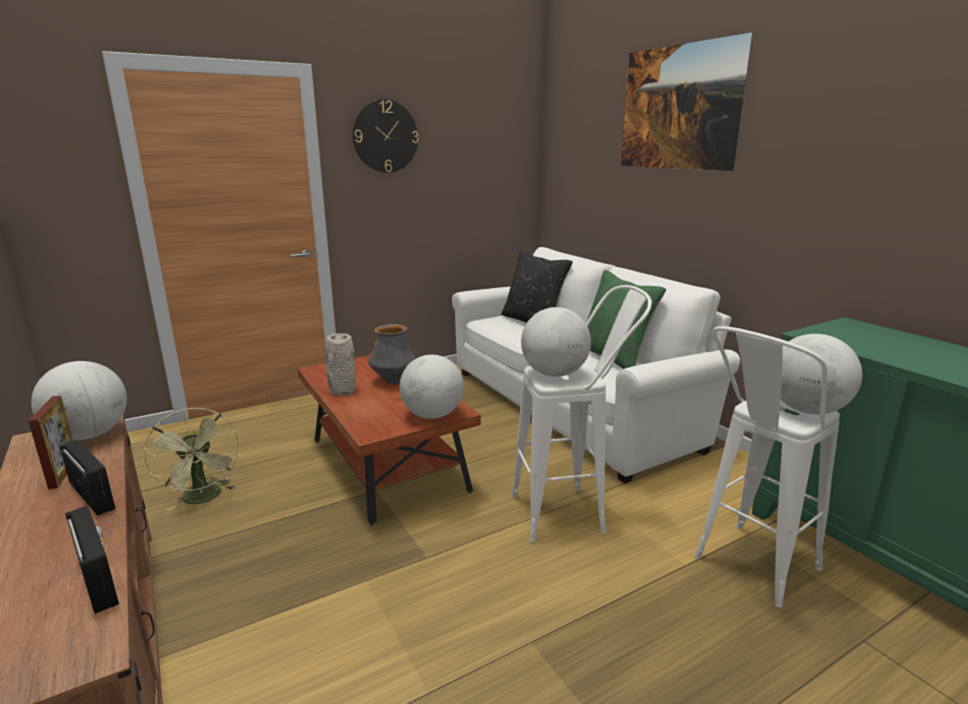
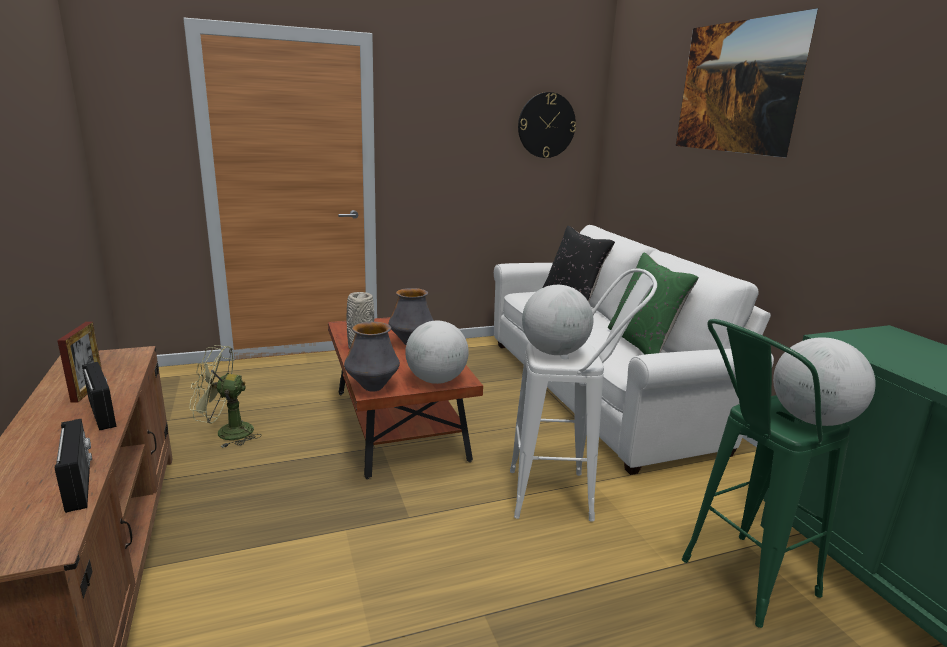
camera: 10 degrees right, 0 degrees up
globe [31,361,127,440] -> none
green fan [144,408,239,511] -> green fan turned 105 degrees clockwise [190,345,262,448]
wall clock [352,99,419,173] -> wall clock moved to [518,92,576,158]
white stool [695,326,840,607] -> green stool [682,319,850,628]
none -> vase [344,322,400,391]

